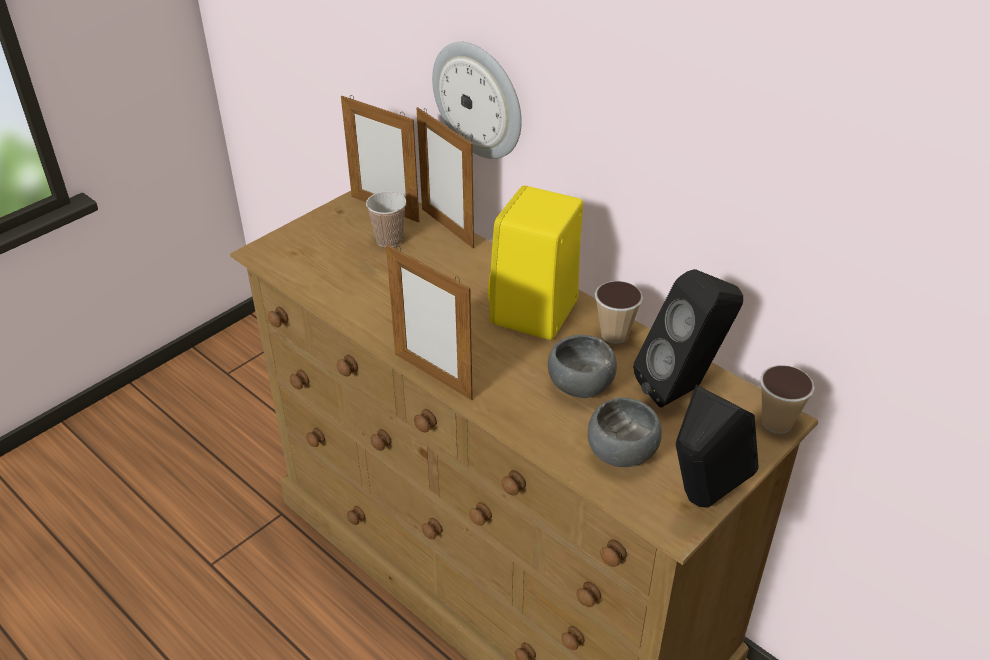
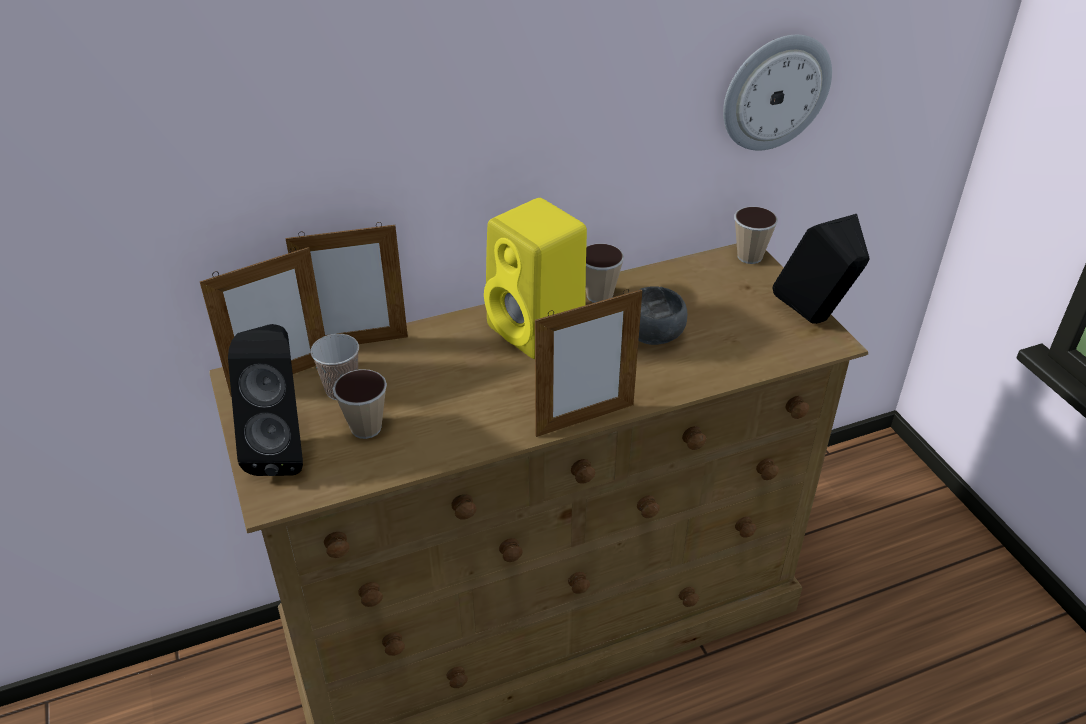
camera: 65 degrees left, 0 degrees up
wall clock [432,42,522,159] -> wall clock moved to [723,35,832,151]
grey bowl [588,398,662,467] -> none
black speaker [633,269,743,408] -> black speaker moved to [228,324,303,476]
none -> cup [333,369,387,439]

